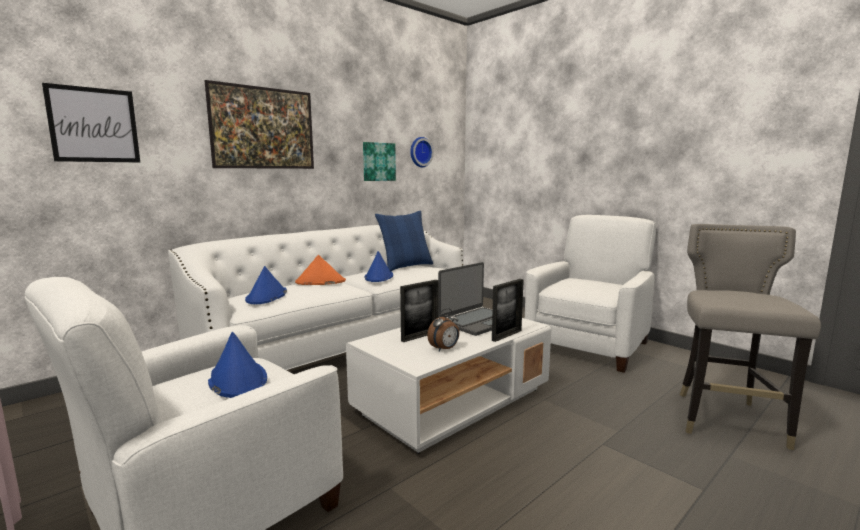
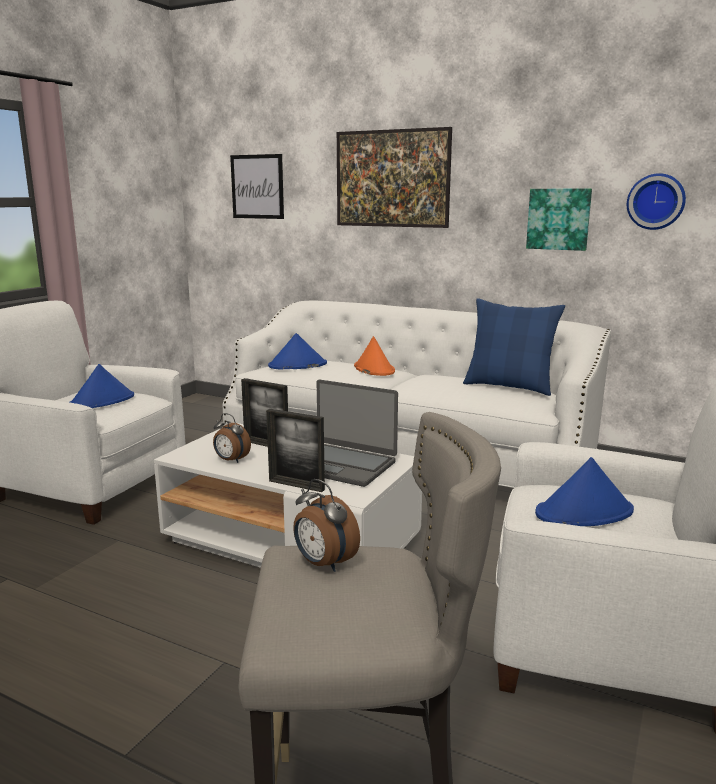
camera: 70 degrees right, 5 degrees up
blue hat [365,251,393,282] -> blue hat moved to [535,457,634,526]
none -> alarm clock [293,479,360,572]

